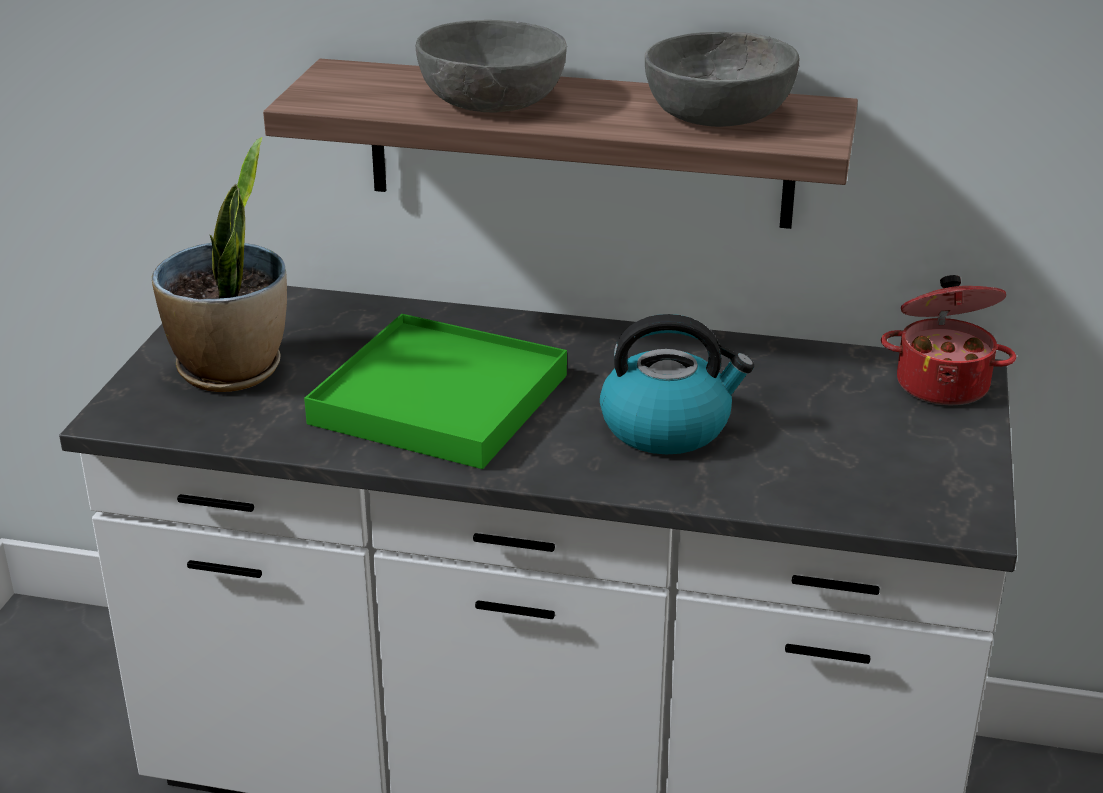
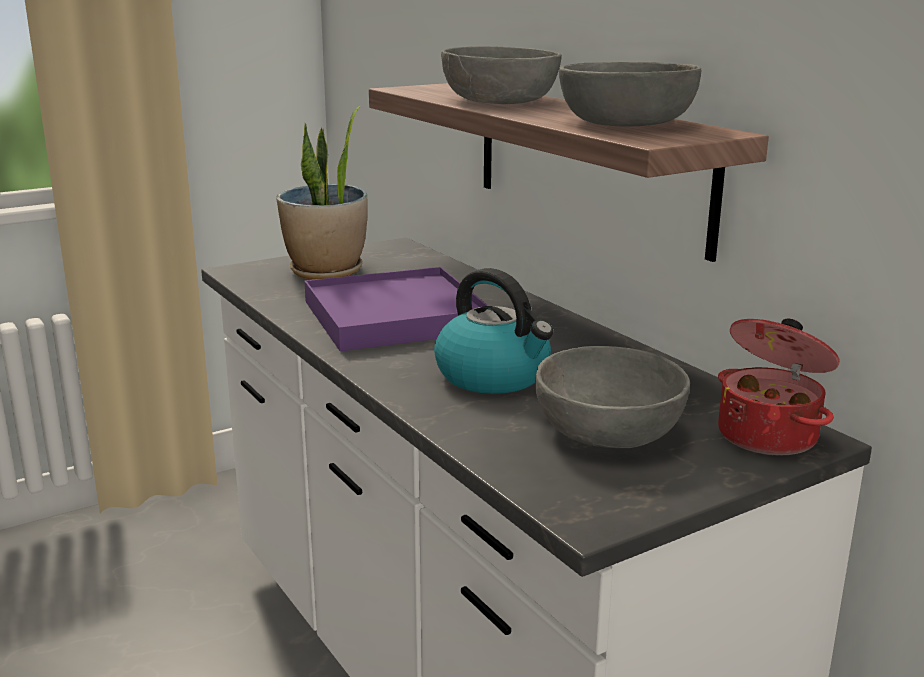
camera: 45 degrees right, 10 degrees down
green tray [304,314,567,469] -> purple tray [304,267,488,351]
none -> grey bowl [535,346,690,448]

